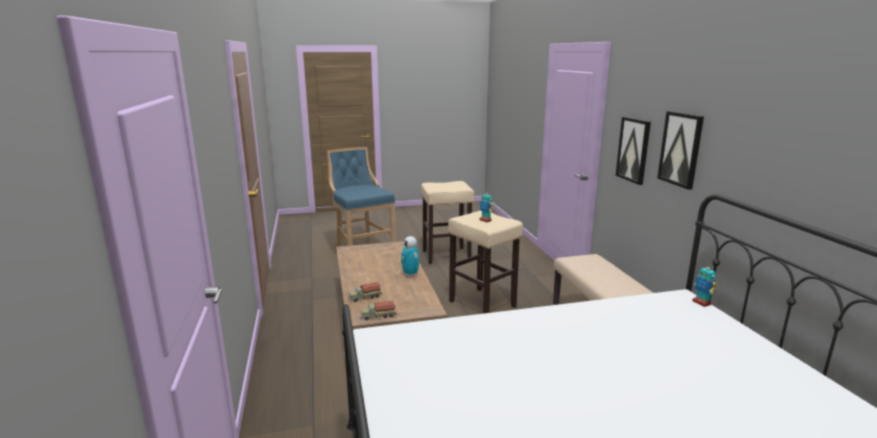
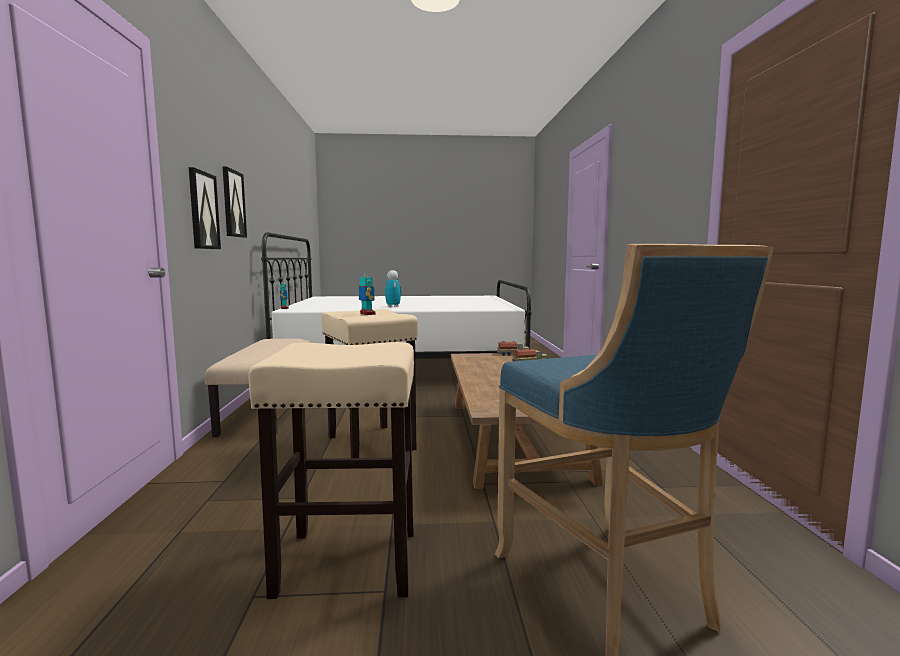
camera: 170 degrees left, 10 degrees down
toy robot [401,236,419,277] -> toy robot moved to [385,270,401,308]

